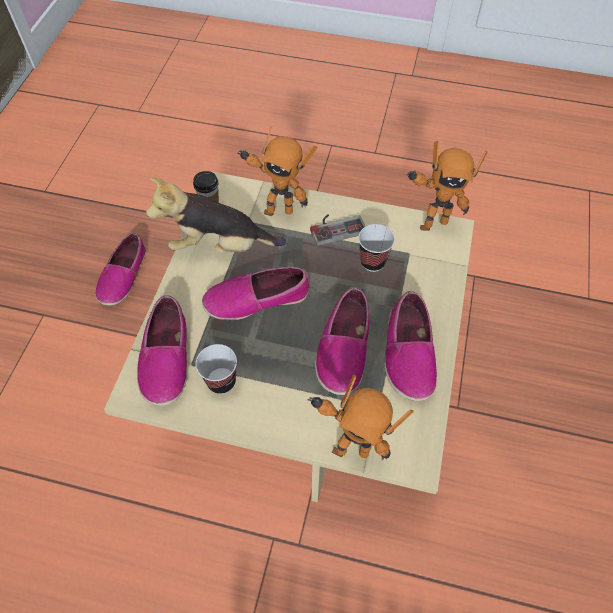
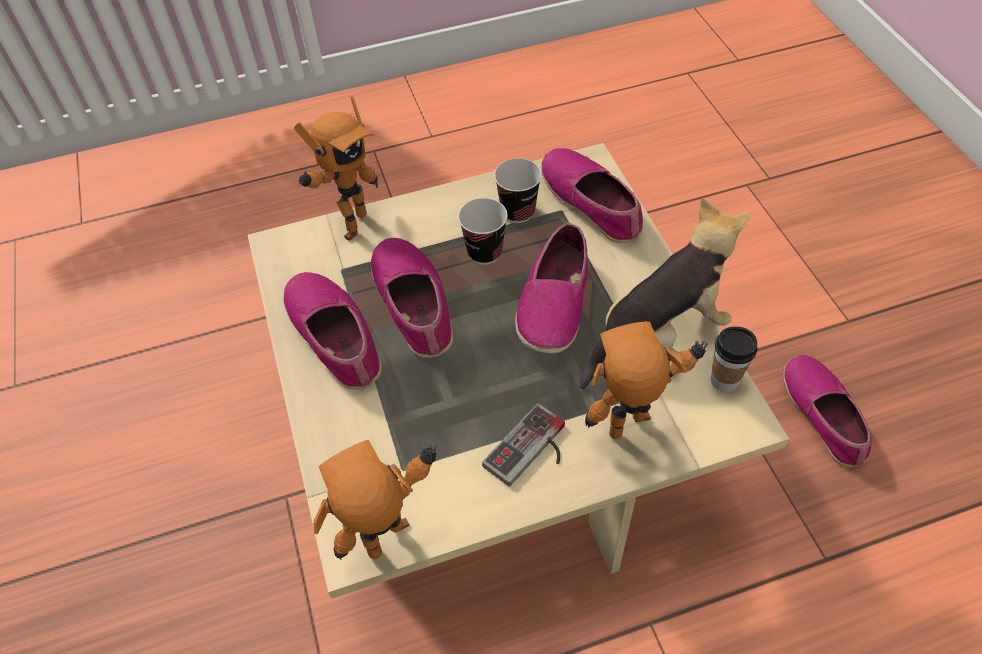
camera: 150 degrees right, 5 degrees down
shoe [202,267,310,320] -> shoe turned 150 degrees clockwise [515,223,588,353]
toy robot [308,374,414,460] -> toy robot turned 135 degrees clockwise [294,96,378,241]
cup [358,224,395,272] -> cup moved to [458,198,508,265]

